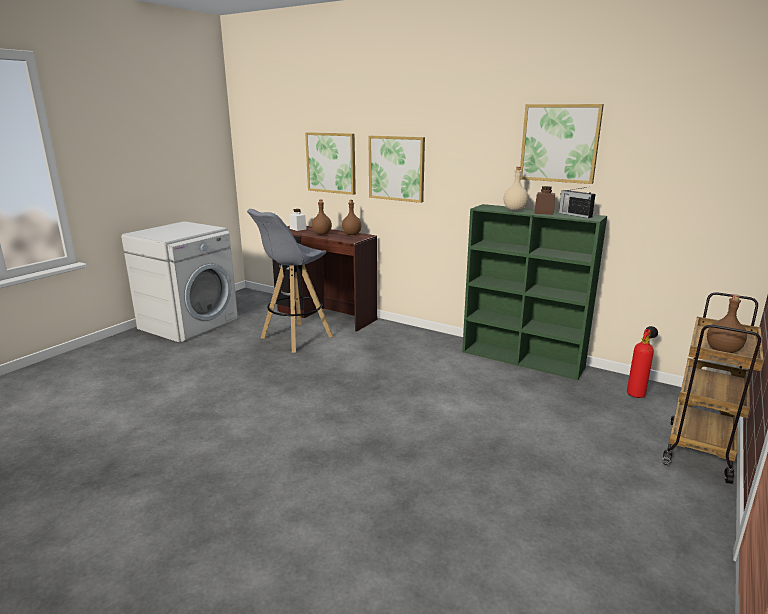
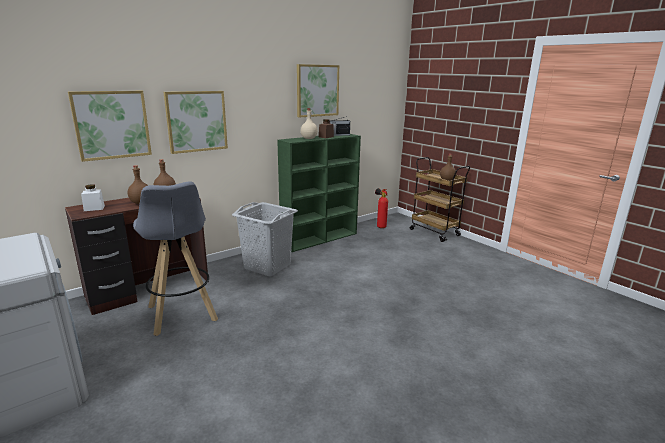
camera: 70 degrees left, 0 degrees up
none -> grey laundry basket [232,202,298,277]

